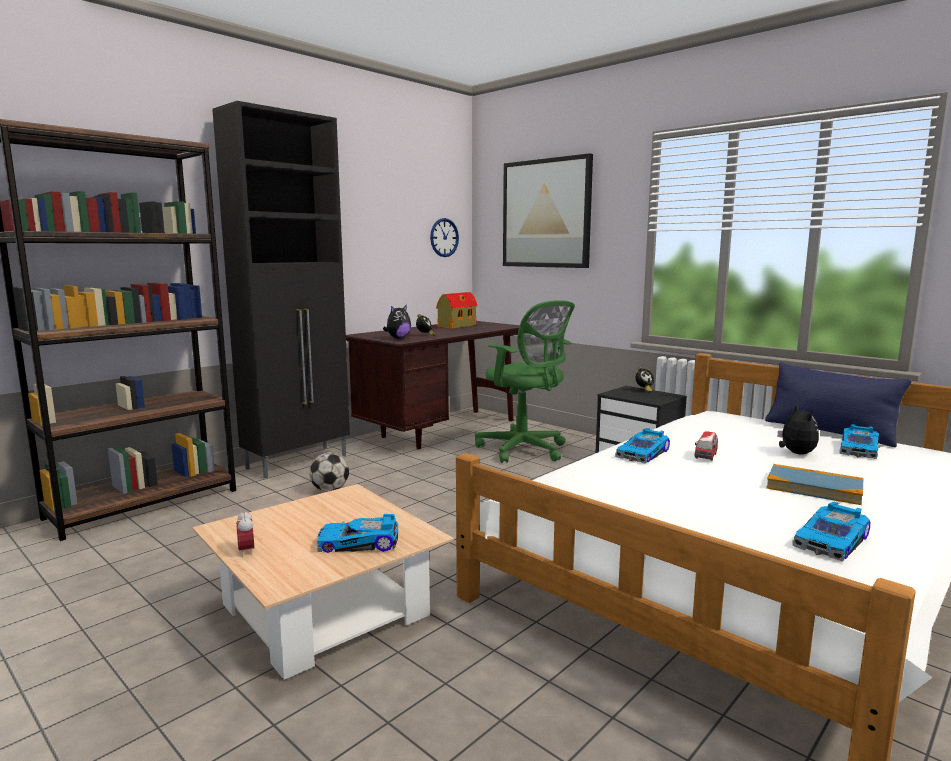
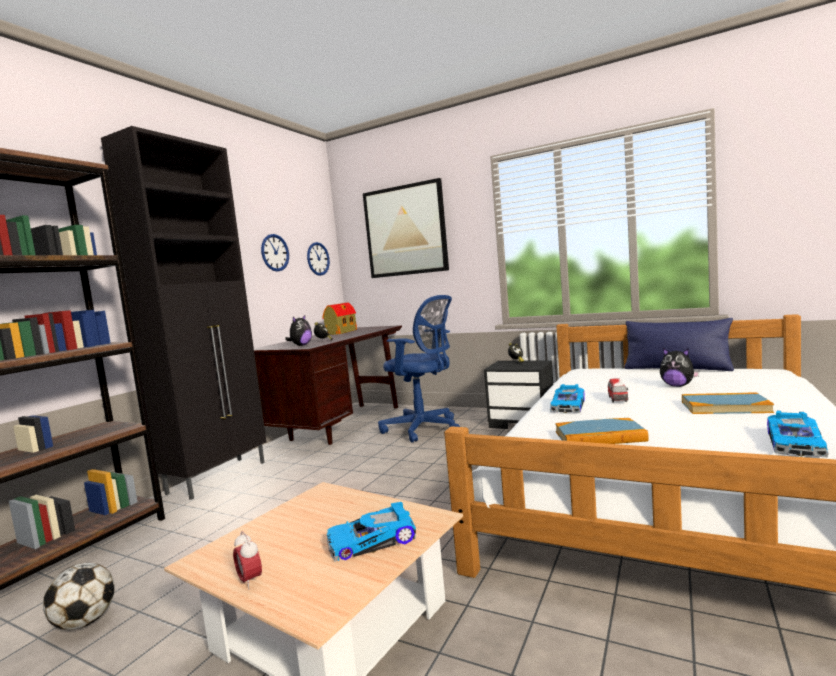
camera: 15 degrees left, 5 degrees down
football [309,452,349,492] -> football moved to [43,563,115,630]
green office chair [475,300,575,463] -> blue office chair [378,295,460,443]
plush toy [778,404,819,455] -> plush toy turned 150 degrees clockwise [660,348,699,387]
toy car [839,424,879,459] -> none
none -> wall clock [261,234,289,272]
none -> book [555,418,648,444]

